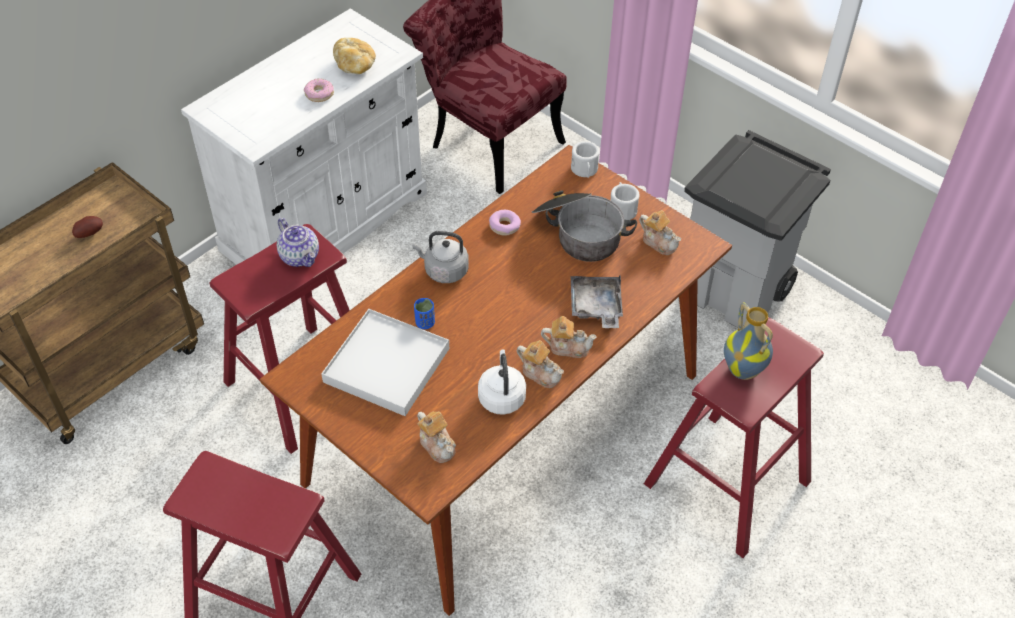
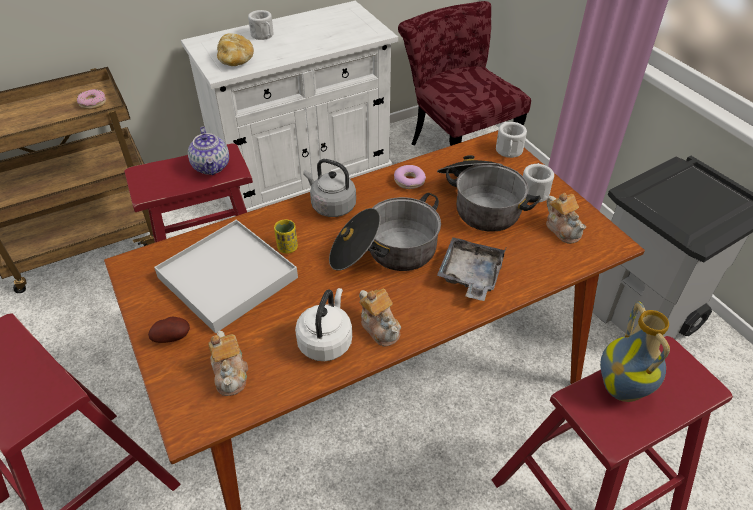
camera: 20 degrees right, 5 degrees down
potato [72,216,103,238] -> potato moved to [148,317,190,343]
donut [304,79,334,102] -> donut moved to [77,89,106,109]
bread [333,38,376,74] -> bread moved to [217,33,254,66]
blue cup [414,298,435,329] -> yellow cup [274,219,298,253]
teapot [541,316,597,358] -> none
none -> white mug [248,10,273,40]
none -> cooking pot [329,193,441,271]

